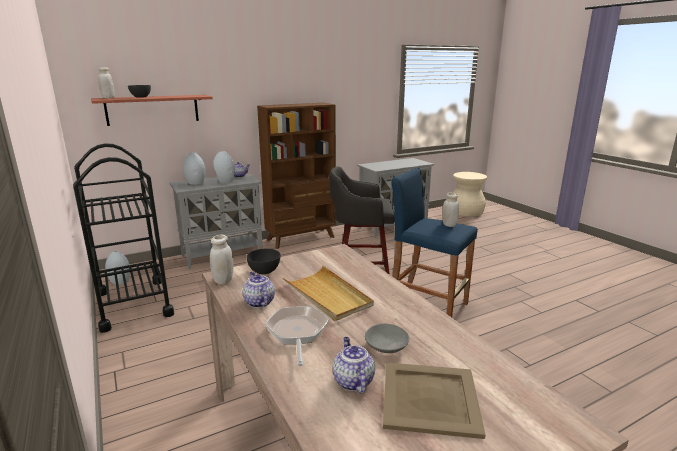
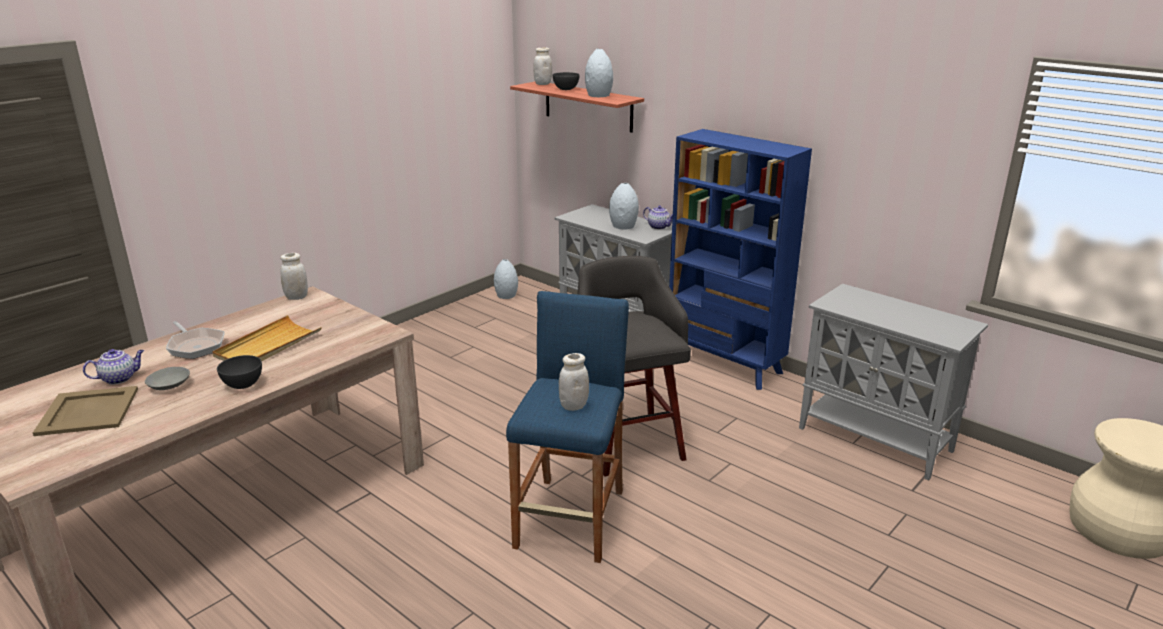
camera: 70 degrees right, 5 degrees up
black cart [73,143,174,333] -> none
grey vase [183,152,205,185] -> grey vase moved to [585,49,613,97]
teapot [243,272,275,308] -> none
grey bowl [246,249,281,274] -> grey bowl moved to [217,355,262,389]
brown bookcase [257,103,336,249] -> blue bookcase [669,129,812,390]
frying pan [265,306,329,366] -> frying pan turned 75 degrees clockwise [166,321,224,359]

